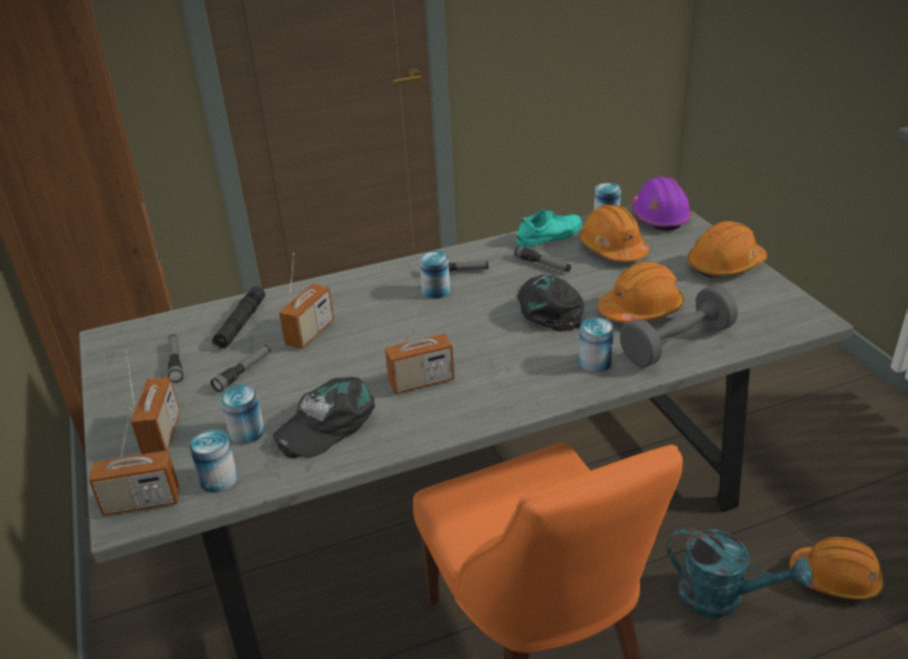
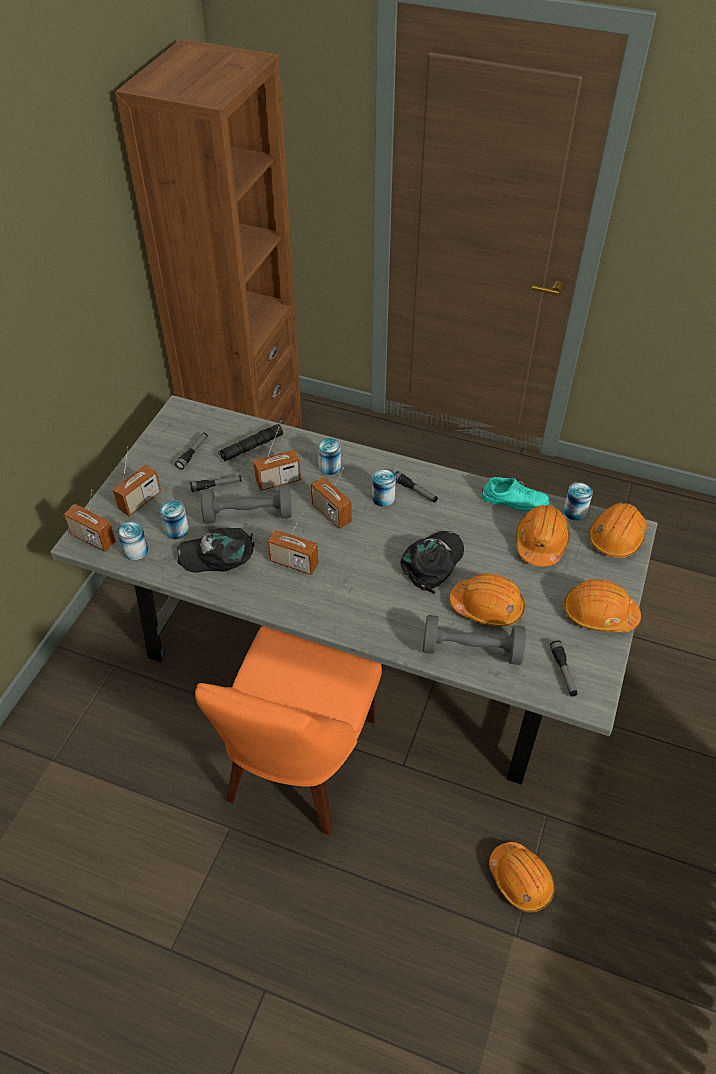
camera: 40 degrees right, 15 degrees up
flashlight [514,245,571,272] -> flashlight moved to [550,640,578,696]
can [579,318,614,372] -> can moved to [318,438,341,475]
purple hard hat [631,176,692,230] -> orange hard hat [589,503,647,558]
turquoise watering can [667,527,813,618] -> none
none -> grey dumbbell [201,484,292,524]
none -> radio [311,467,352,529]

